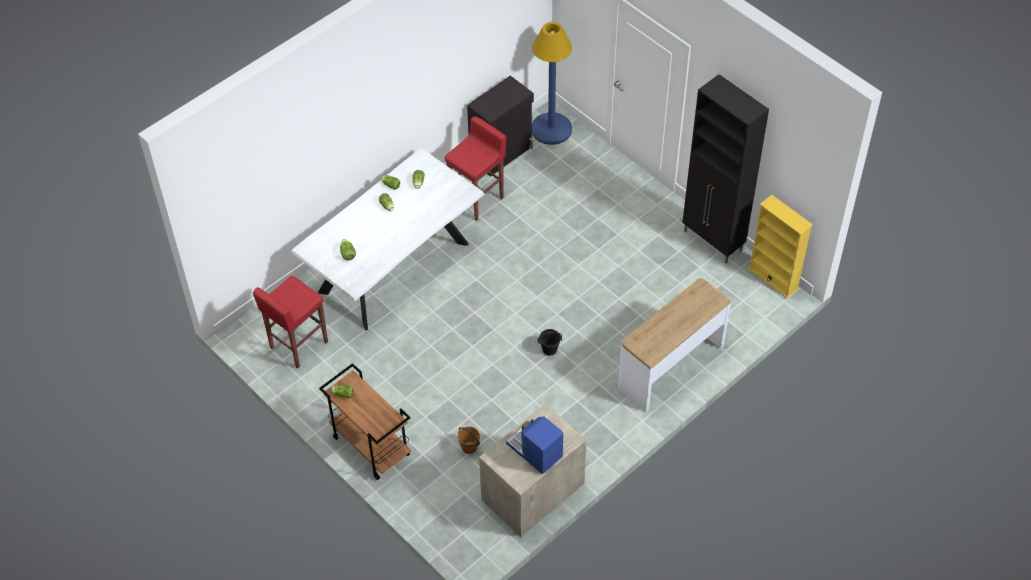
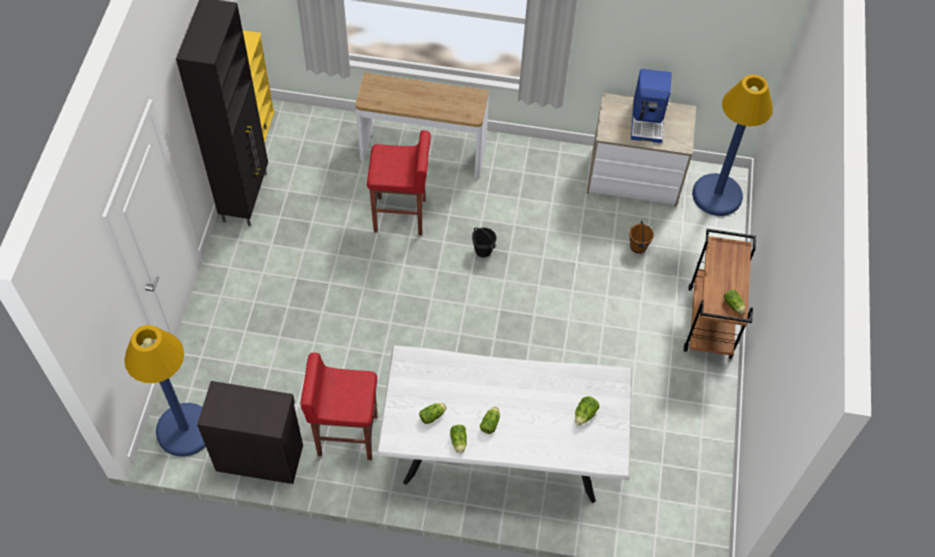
camera: 130 degrees left, 5 degrees up
red stool [253,276,328,369] -> red stool moved to [367,130,430,235]
none -> blue floor lamp [692,74,773,216]

